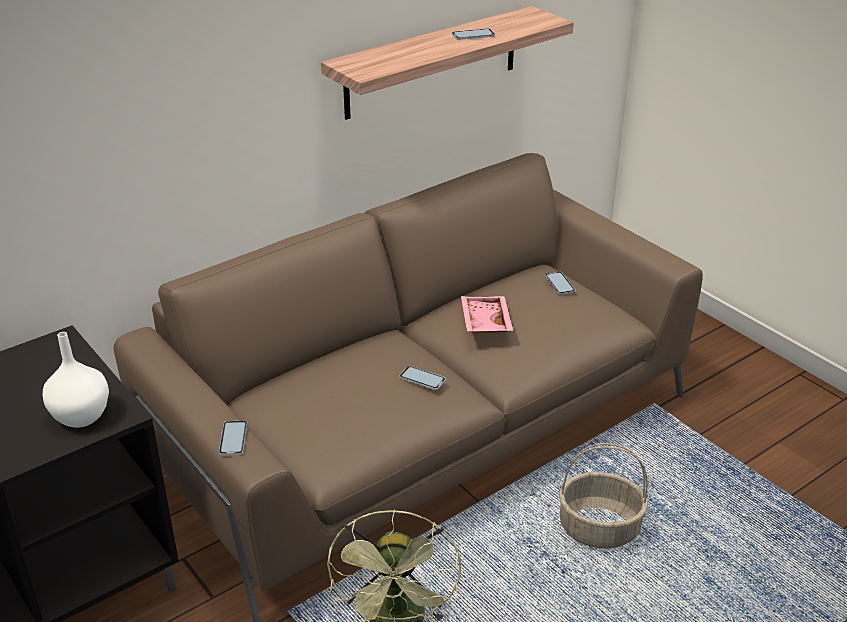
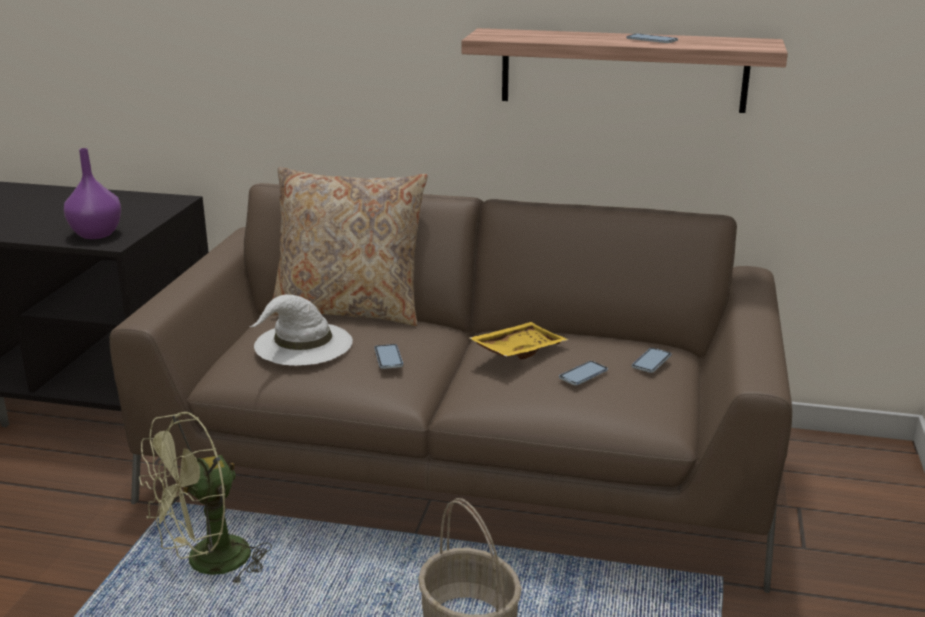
camera: 50 degrees right, 10 degrees down
white vase [43,332,109,428] -> purple vase [64,148,121,239]
phone [219,421,247,455] -> phone moved to [559,361,608,386]
pink tray [461,296,513,333] -> yellow tray [469,322,568,359]
none -> white hat [249,294,353,366]
none -> beige pillow [271,167,428,326]

